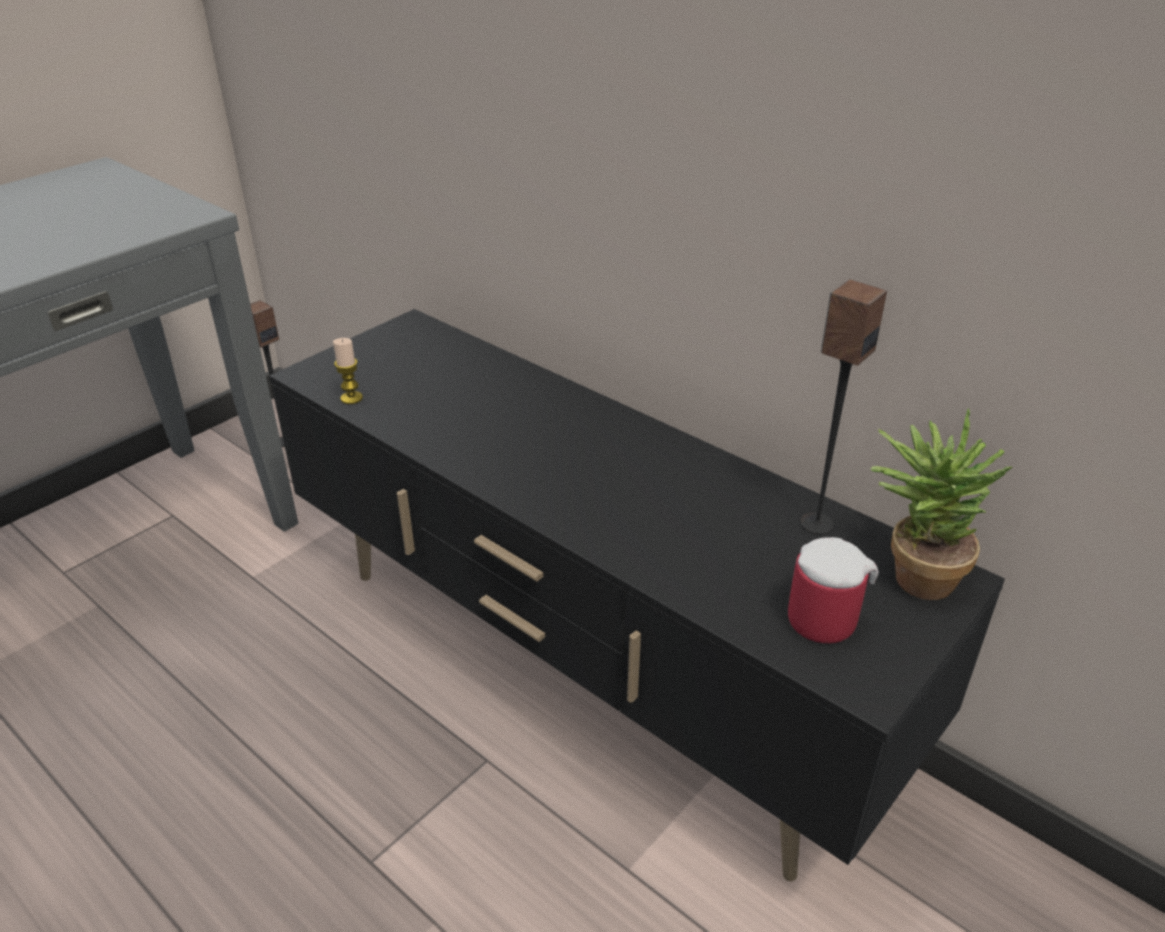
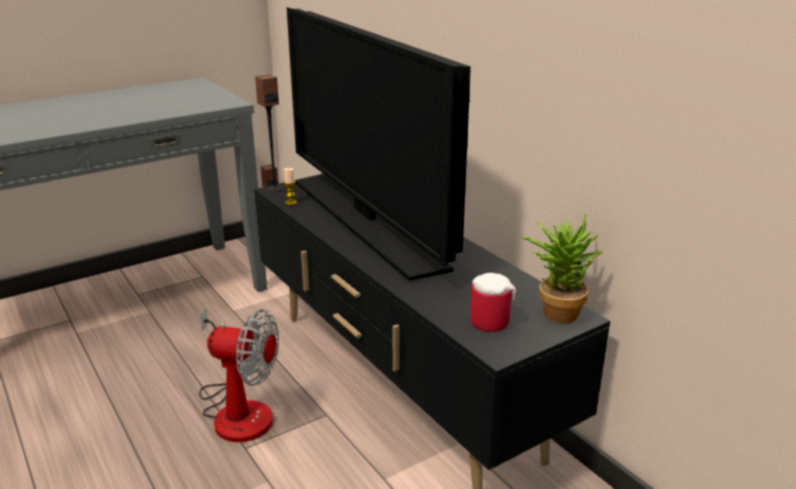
camera: 15 degrees right, 10 degrees down
speaker [800,279,887,535] -> speaker moved to [255,74,282,192]
none -> fan [199,307,279,442]
none -> television [287,7,471,281]

